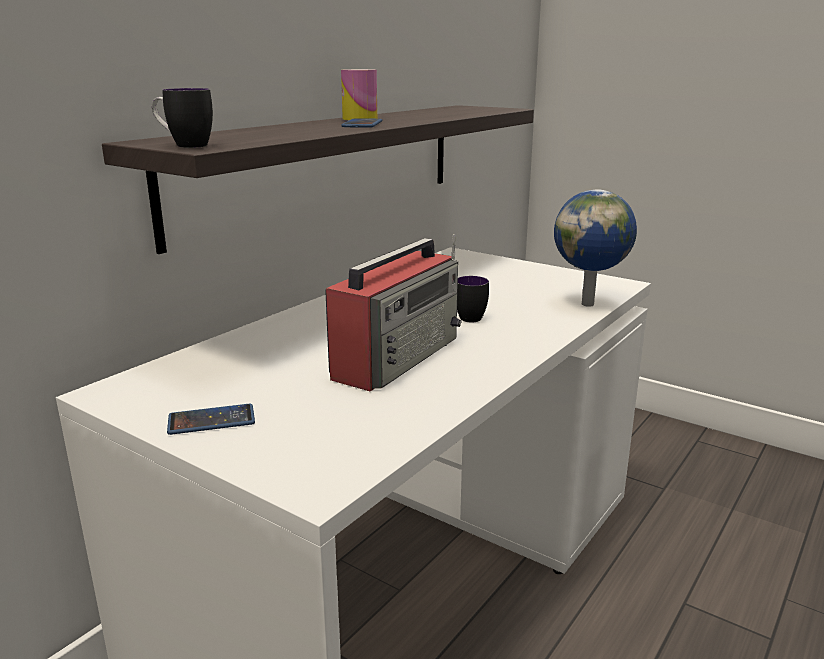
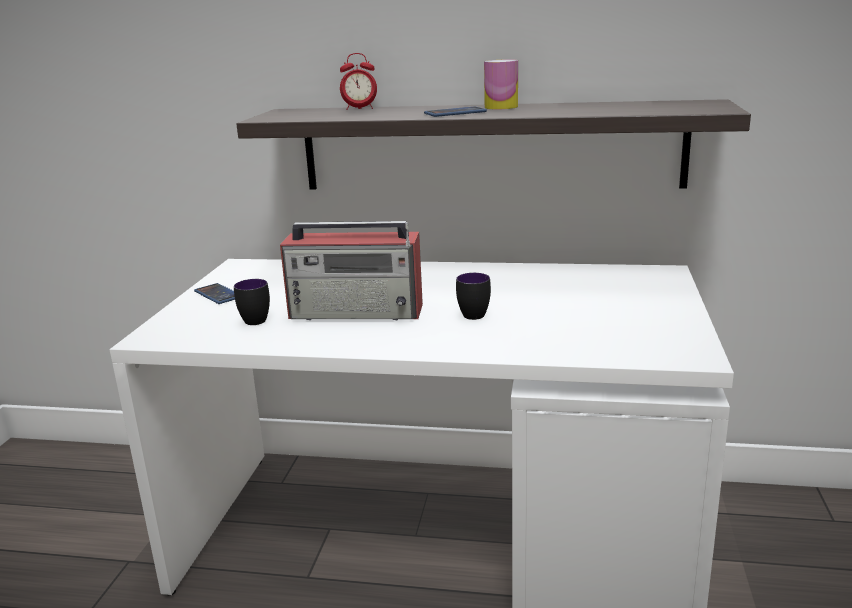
camera: 65 degrees right, 0 degrees up
mug [152,88,213,148] -> mug moved to [234,279,270,325]
globe [554,189,637,307] -> none
none -> alarm clock [340,53,377,110]

